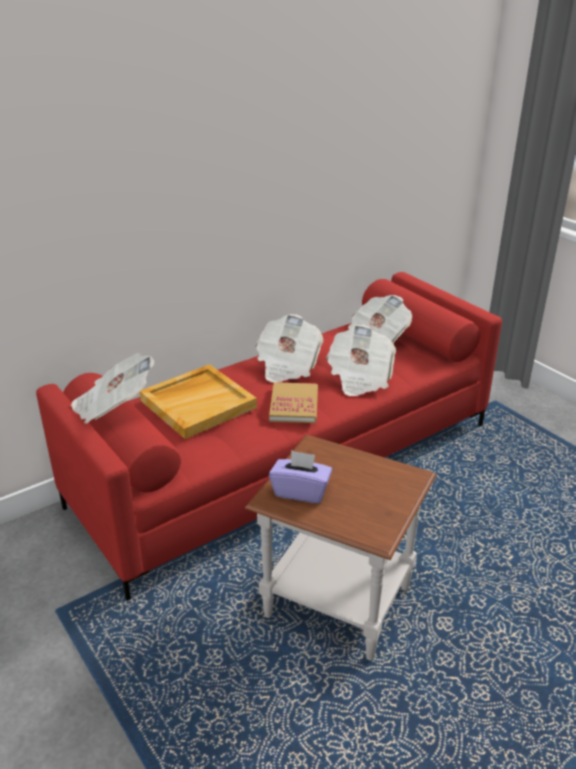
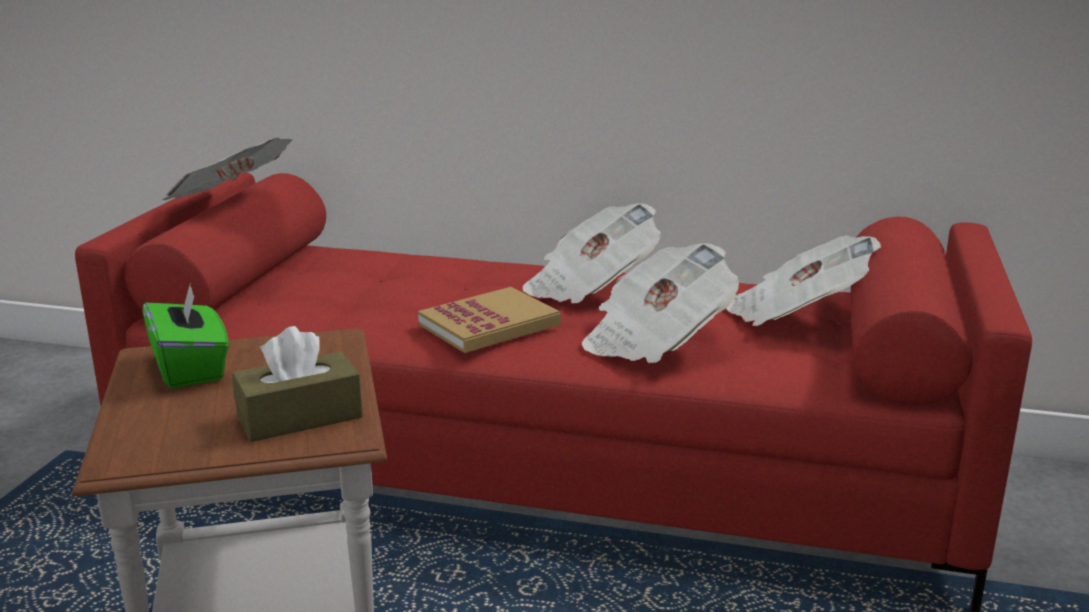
camera: 50 degrees right, 10 degrees down
beige tray [140,364,257,439] -> none
purple tissue box [269,450,332,503] -> green tissue box [143,282,229,389]
none -> brown tissue box [232,326,363,442]

